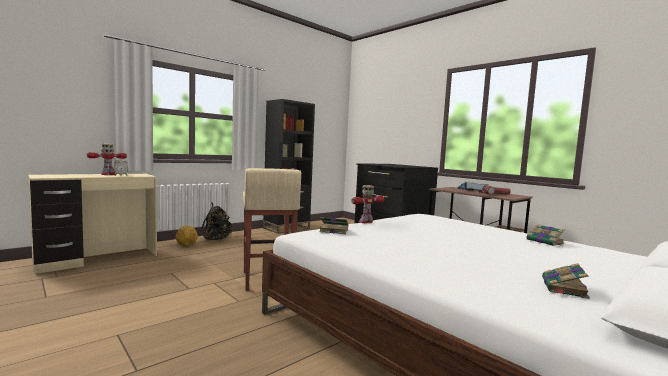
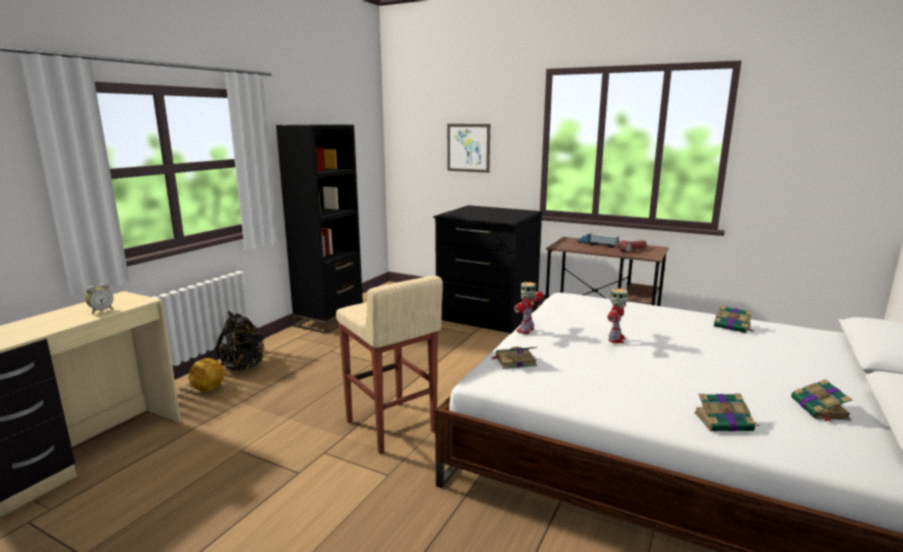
camera: 20 degrees left, 10 degrees up
toy robot [87,144,127,175] -> toy robot moved to [608,288,628,343]
none -> picture [447,124,490,173]
none -> book [694,394,759,431]

